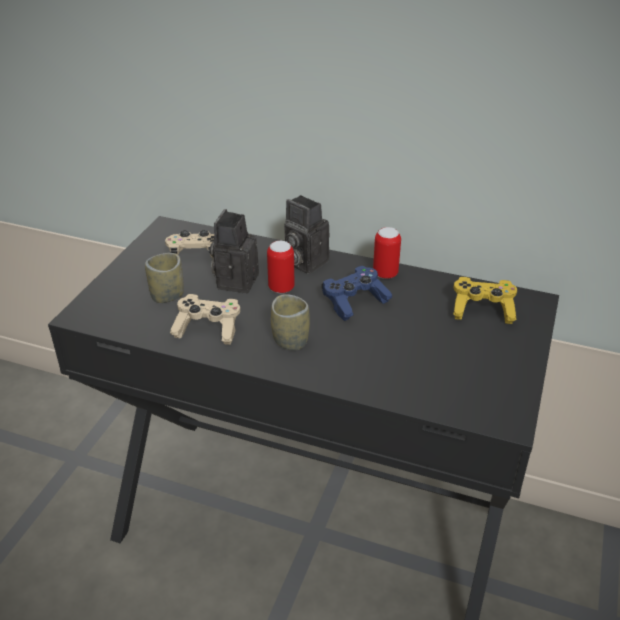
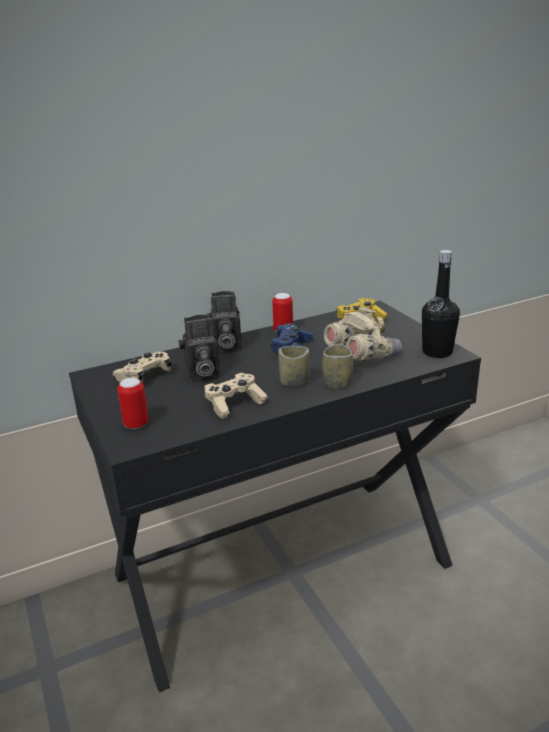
camera: 45 degrees left, 10 degrees down
cup [145,253,184,303] -> cup moved to [322,344,354,390]
camera [210,209,259,294] -> camera turned 75 degrees counterclockwise [179,314,219,382]
can [267,241,295,293] -> can moved to [117,378,149,429]
none -> beige binoculars [324,307,402,361]
none -> black bottle [422,250,460,358]

